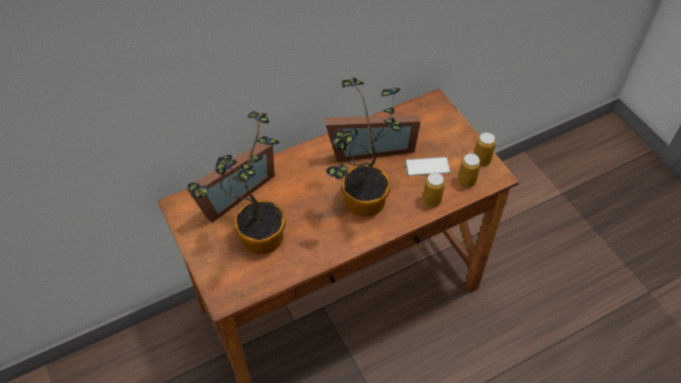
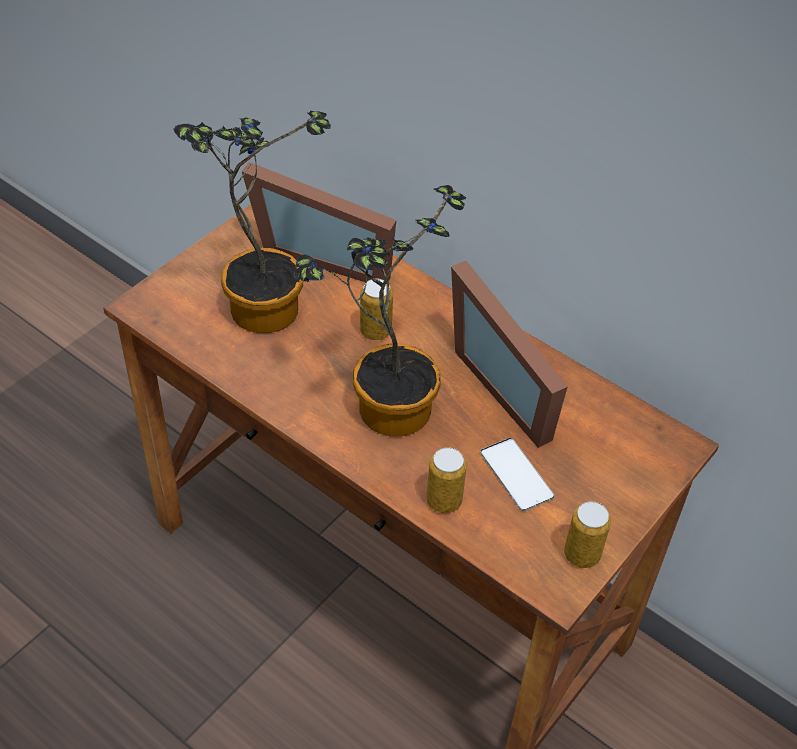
camera: 65 degrees right, 5 degrees down
can [458,153,481,188] -> can moved to [360,279,393,340]

